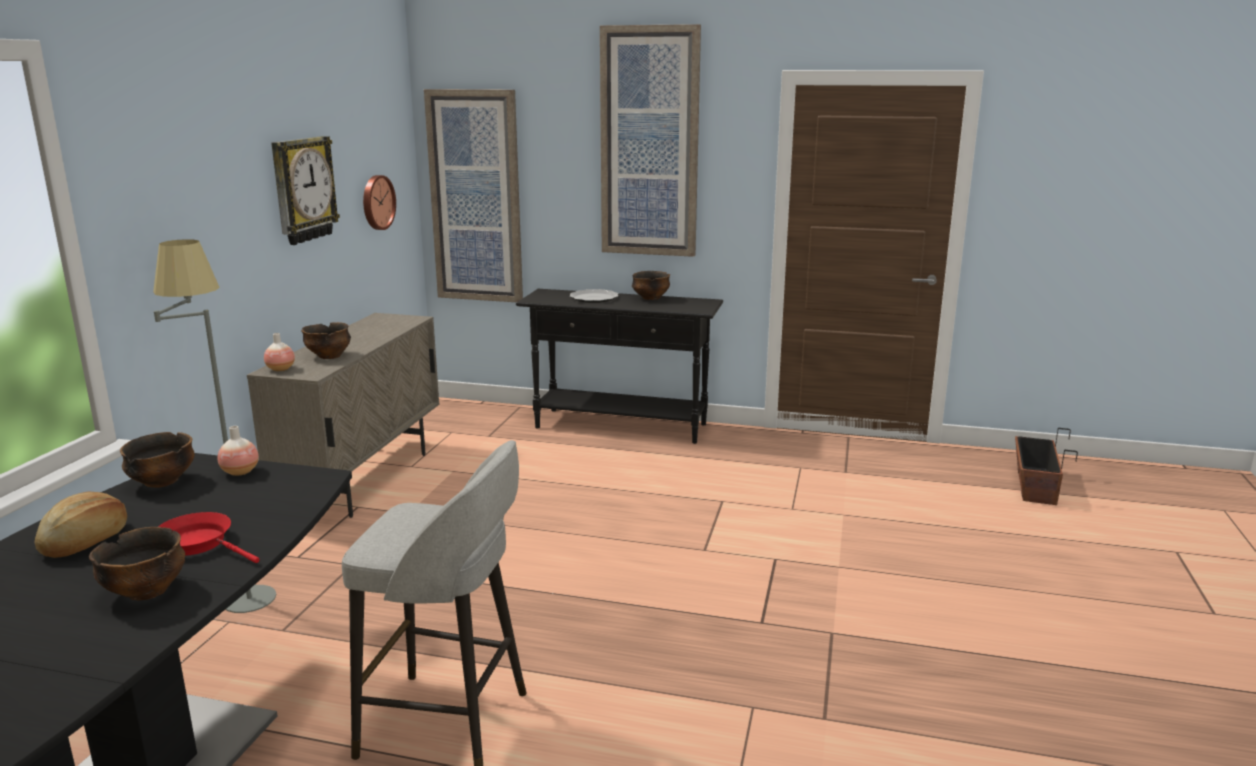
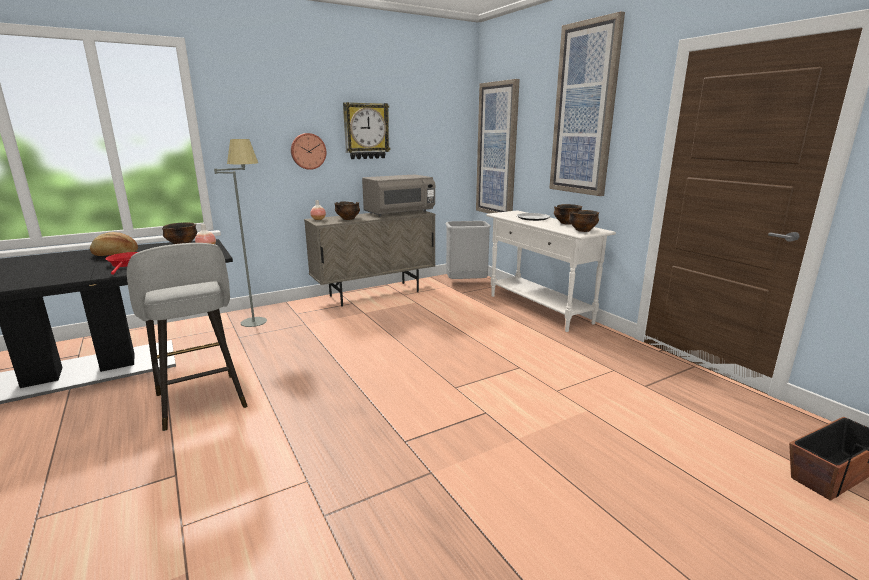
camera: 45 degrees right, 0 degrees up
bowl [89,527,185,601] -> bowl moved to [569,210,599,232]
wall clock [363,175,396,230] -> wall clock moved to [291,133,326,170]
black console table [516,289,723,444] -> white console table [486,210,616,332]
none -> grey microwave [362,175,435,217]
none -> grey trash can [446,221,491,279]

